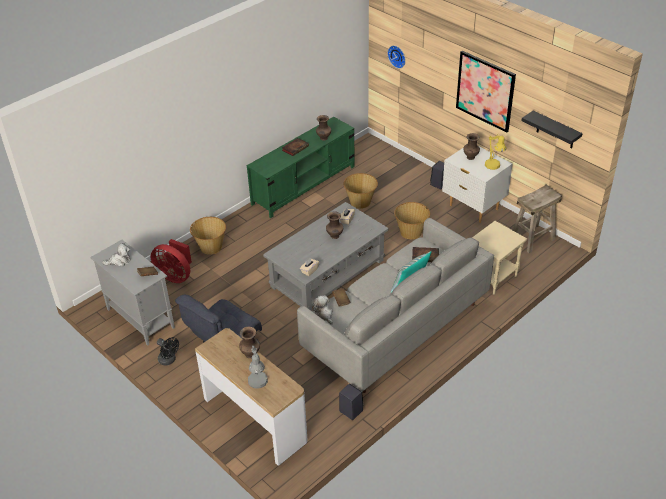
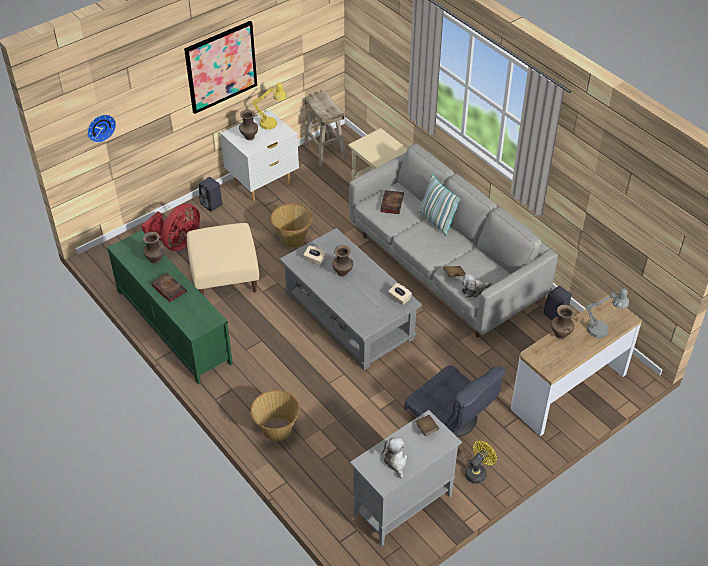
camera: 85 degrees left, 5 degrees up
red fan [151,239,192,283] -> red fan moved to [141,204,200,251]
black fan [157,337,179,366] -> yellow fan [465,441,497,484]
basket [343,173,378,209] -> beige ottoman [187,223,259,296]
black shelf [521,111,583,149] -> none

